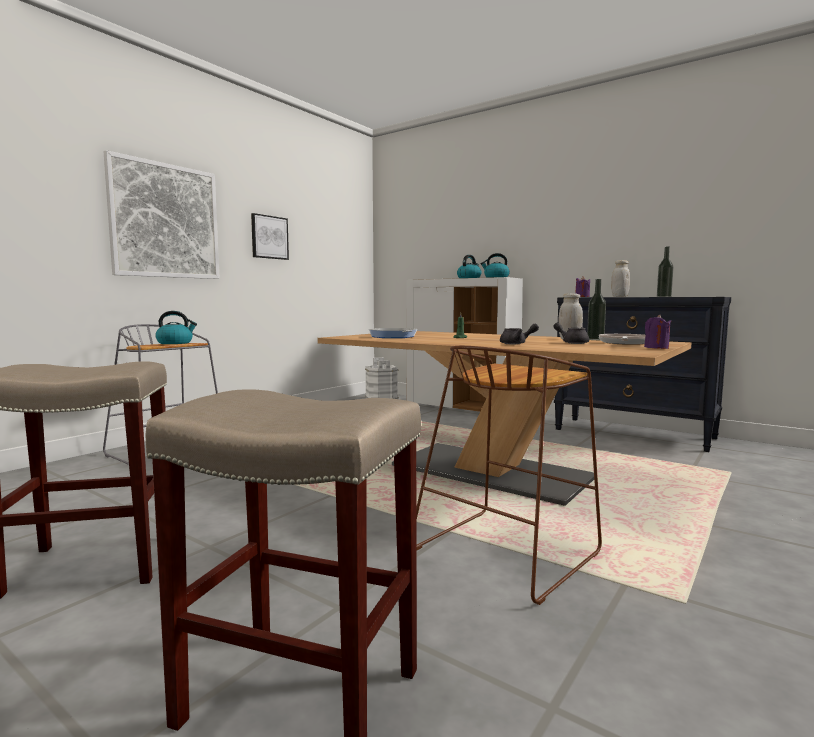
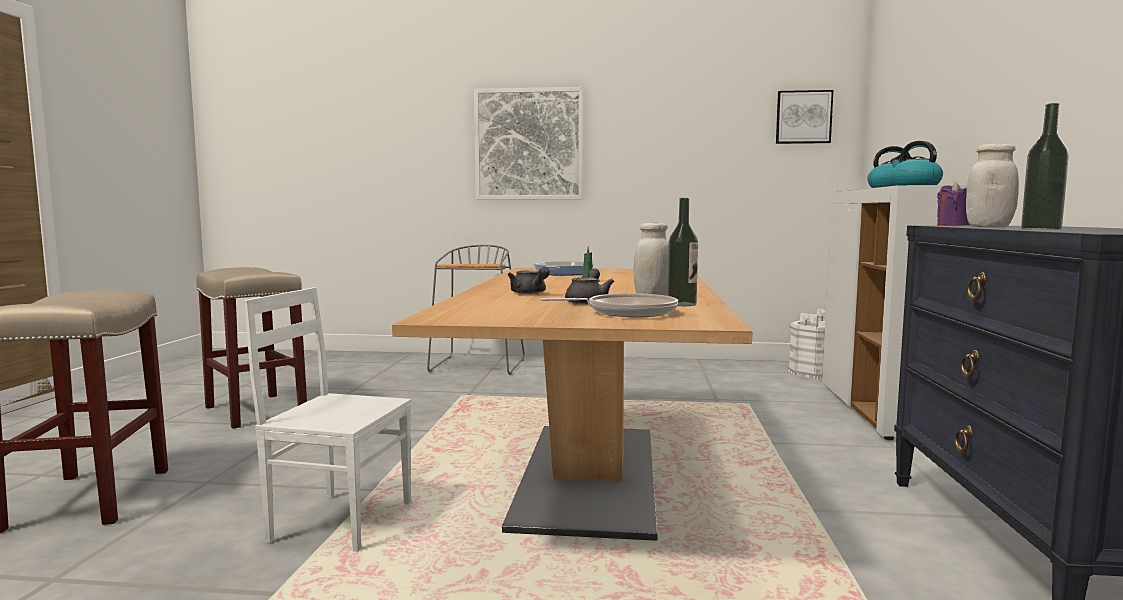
camera: 60 degrees right, 0 degrees up
kettle [155,311,197,344] -> none
picture [251,213,289,260] -> picture moved to [776,90,834,144]
brown stool [416,346,602,605] -> white chair [244,287,412,552]
purple candle [644,315,671,349] -> none

